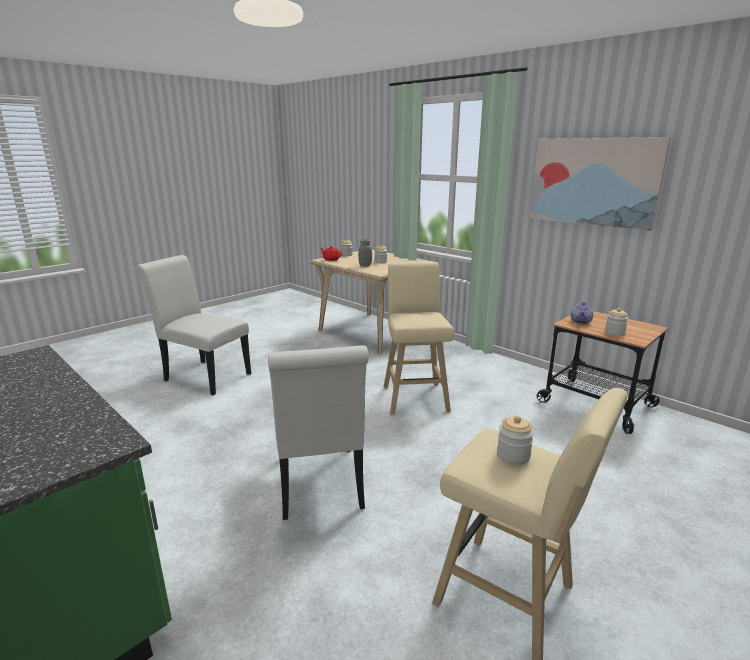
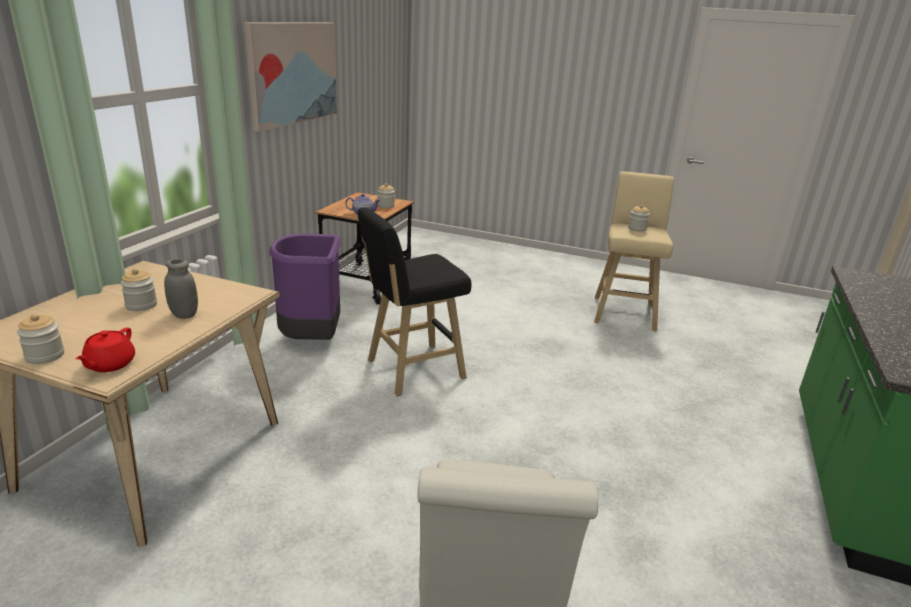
camera: 115 degrees left, 5 degrees up
white chair [268,345,369,520] -> none
beige stool [384,262,454,415] -> black stool [358,207,472,396]
none -> purple trash can [269,234,341,340]

